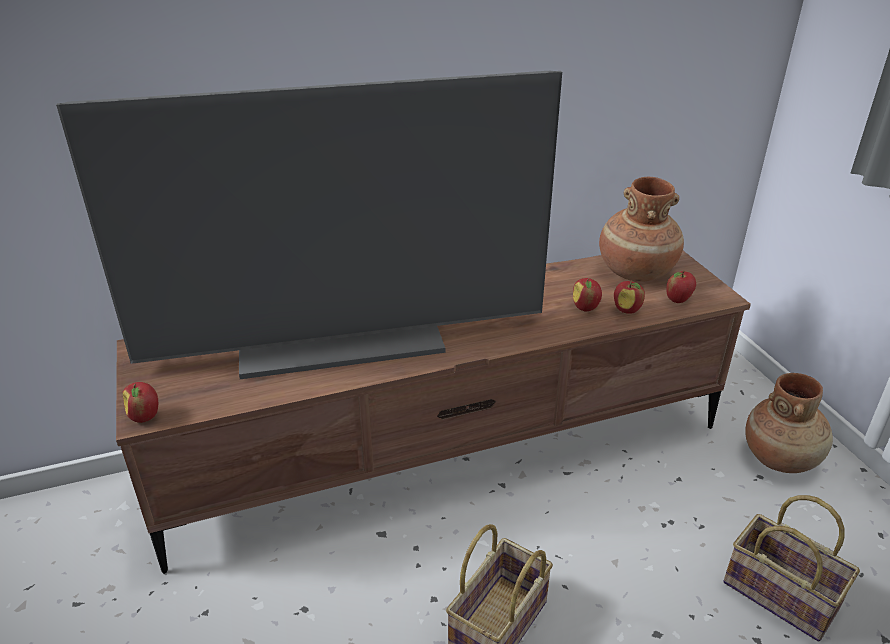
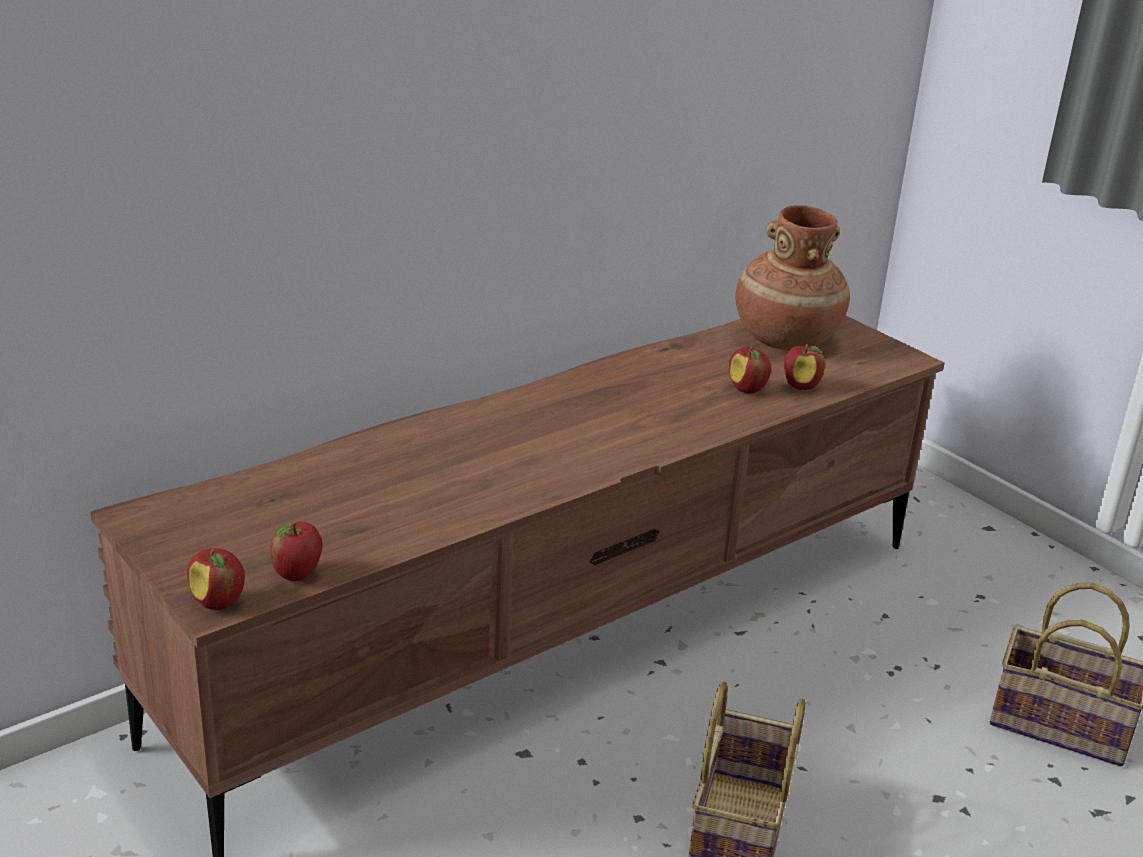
camera: 20 degrees left, 5 degrees down
television [56,71,562,379] -> none
apple [667,271,696,303] -> apple moved to [270,522,323,581]
brown vase [745,373,833,473] -> none

